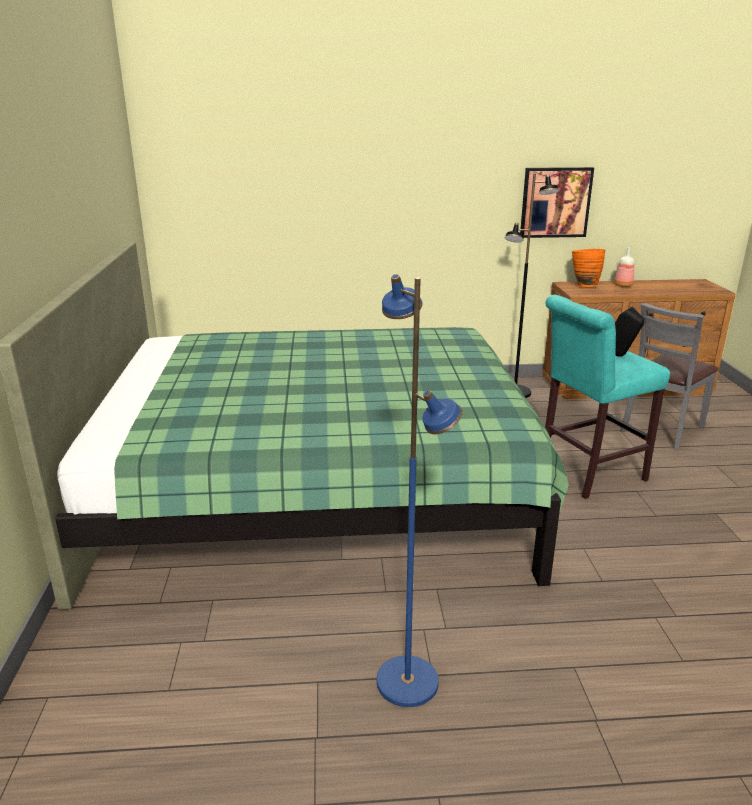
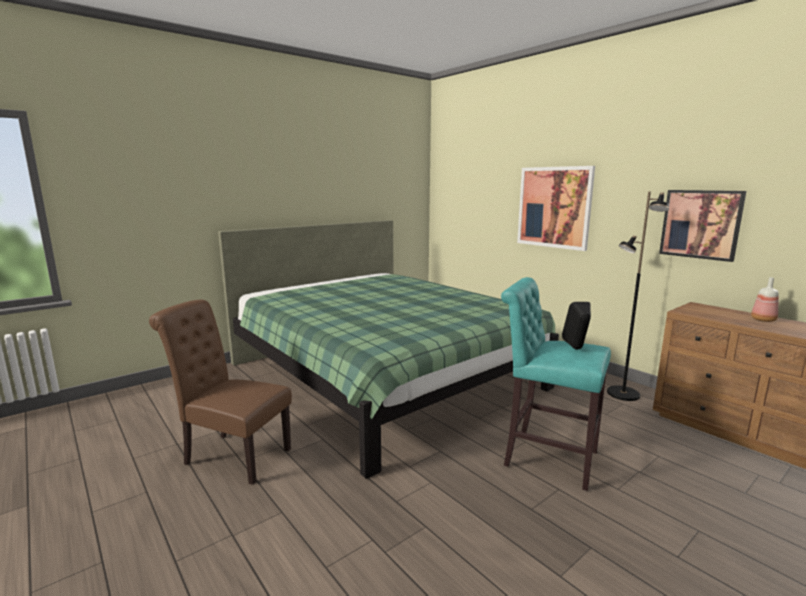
camera: 55 degrees right, 10 degrees down
blue floor lamp [377,274,462,707] -> brown chair [149,300,292,485]
orange vase [572,249,606,287] -> none
grey chair [620,303,719,450] -> none
none -> picture [517,166,595,251]

